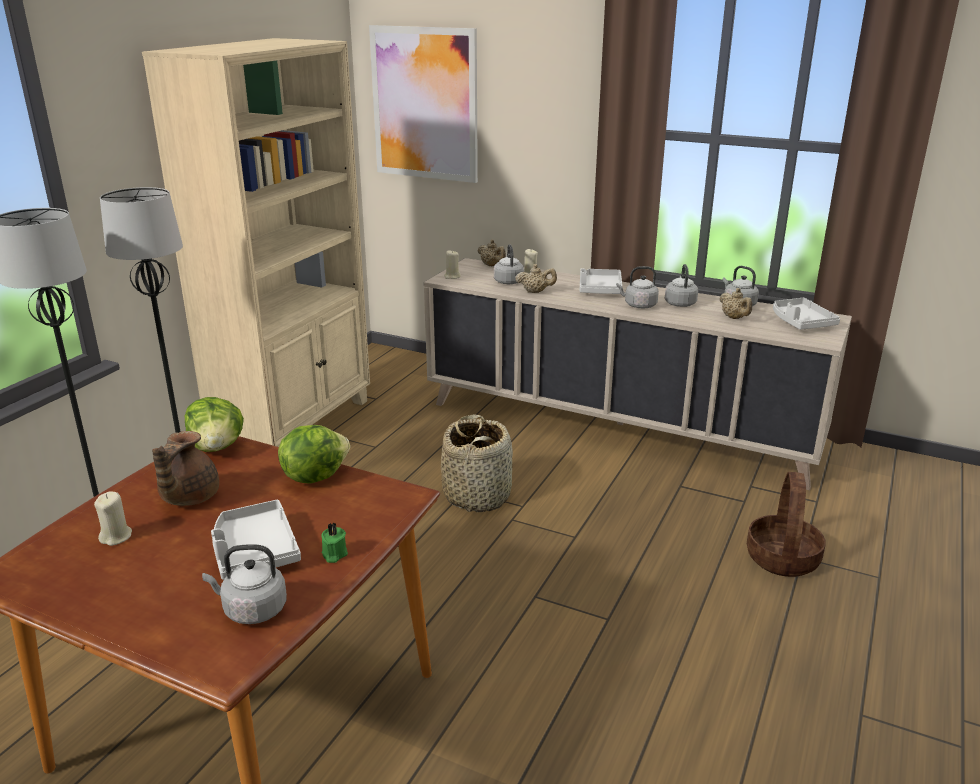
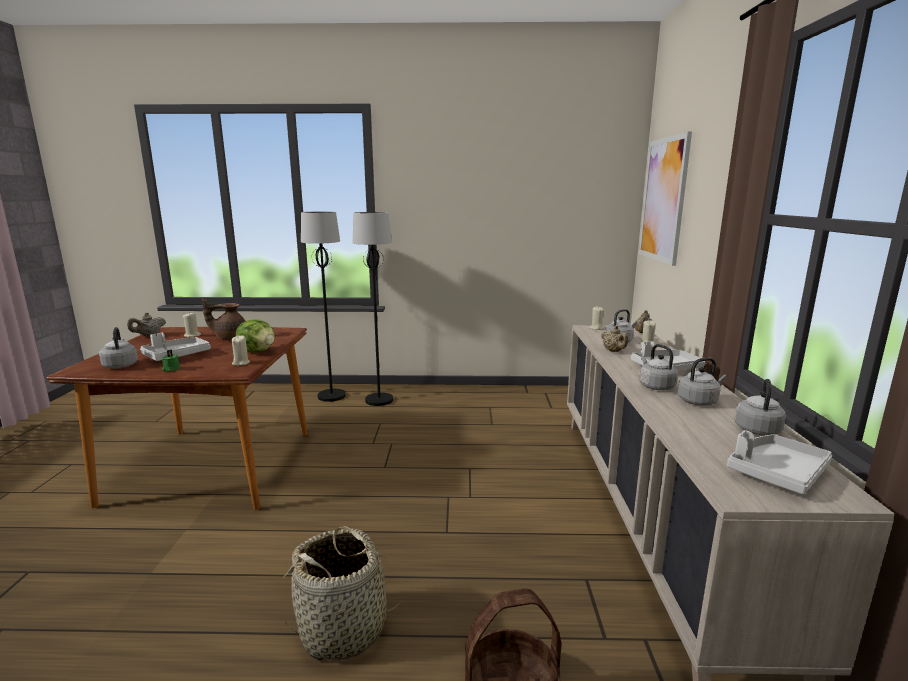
camera: 65 degrees right, 10 degrees down
beige bookcase [142,38,370,447] -> none
lettuce [185,397,244,452] -> none
basket [441,414,513,512] -> basket moved to [284,526,407,660]
beige teapot [720,288,752,319] -> beige teapot moved to [127,312,166,337]
none -> beige candle [232,336,250,366]

